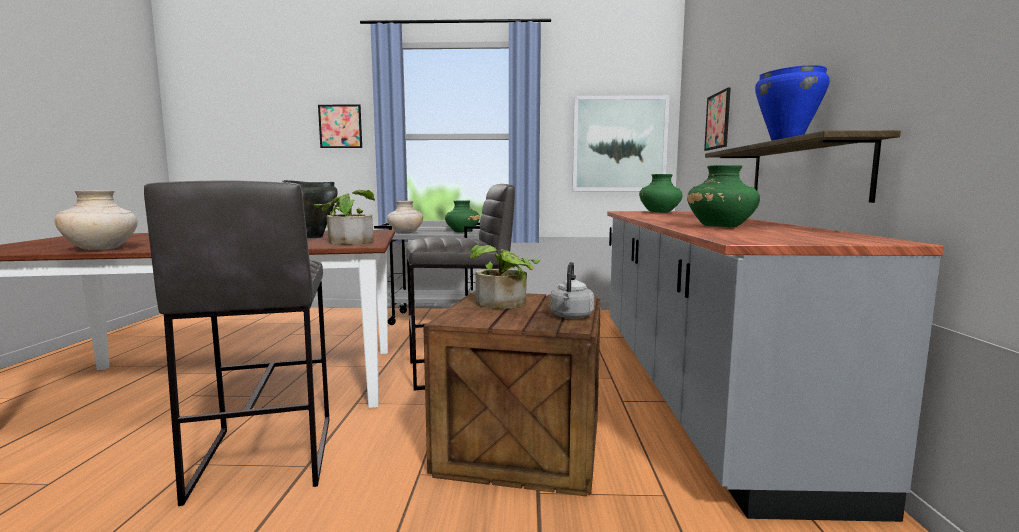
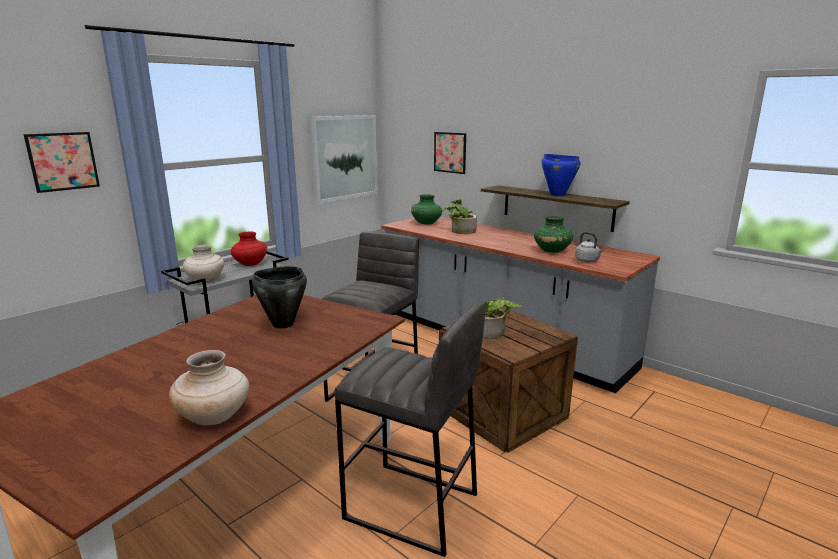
camera: 50 degrees left, 10 degrees up
potted plant [314,190,375,245] -> potted plant moved to [441,199,477,234]
green vase [445,200,480,233] -> red vase [231,232,268,266]
grey kettle [550,262,594,319] -> grey kettle moved to [575,232,604,263]

